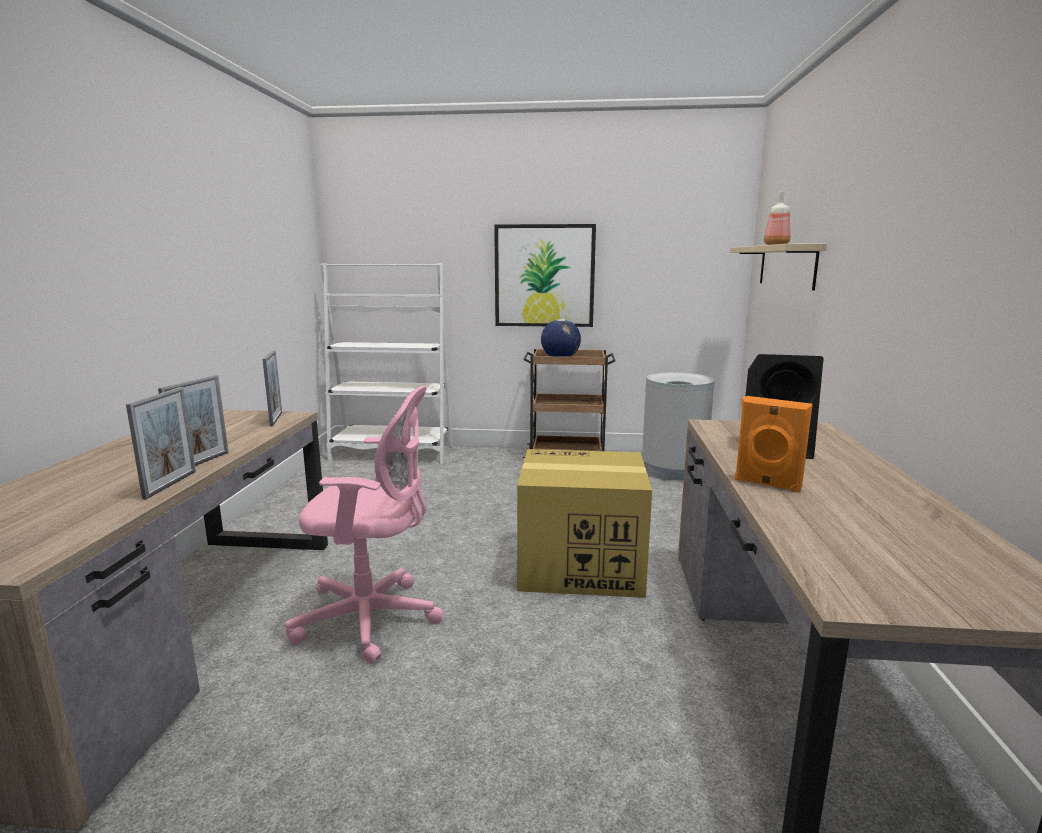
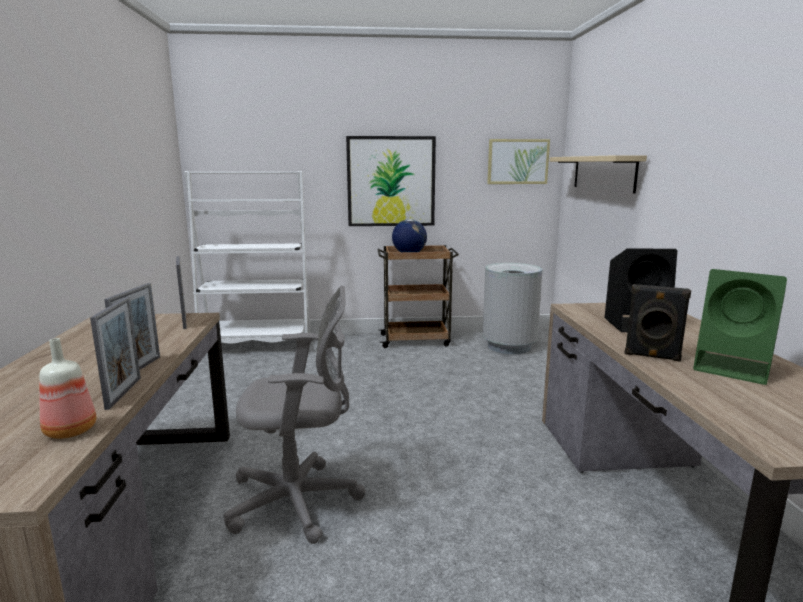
camera: 10 degrees left, 0 degrees up
pink office chair [285,386,444,664] -> grey office chair [224,286,365,544]
cardboard box [517,449,652,598] -> none
orange speaker [734,396,813,493] -> black speaker [624,284,691,362]
bottle [764,191,790,245] -> bottle moved to [39,338,97,439]
none -> picture [487,139,550,184]
none -> green speaker [693,269,787,385]

